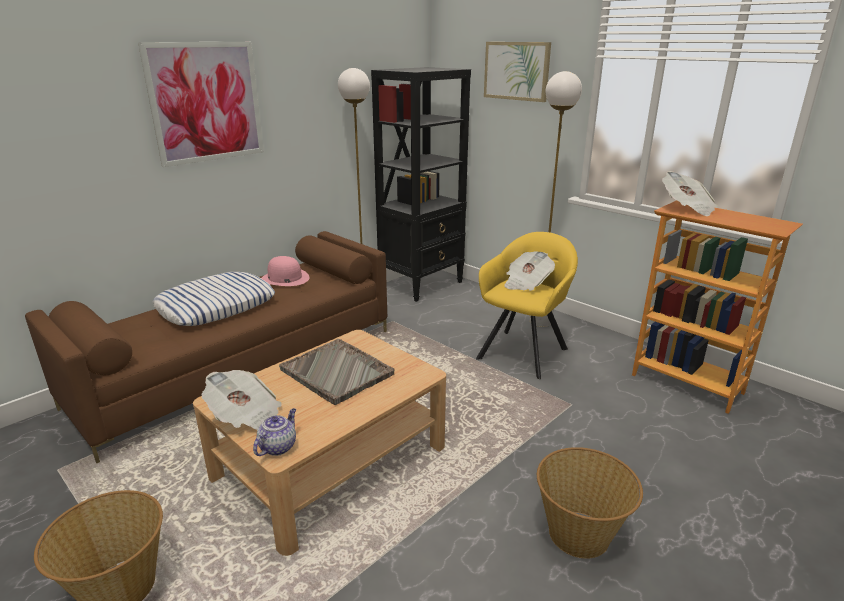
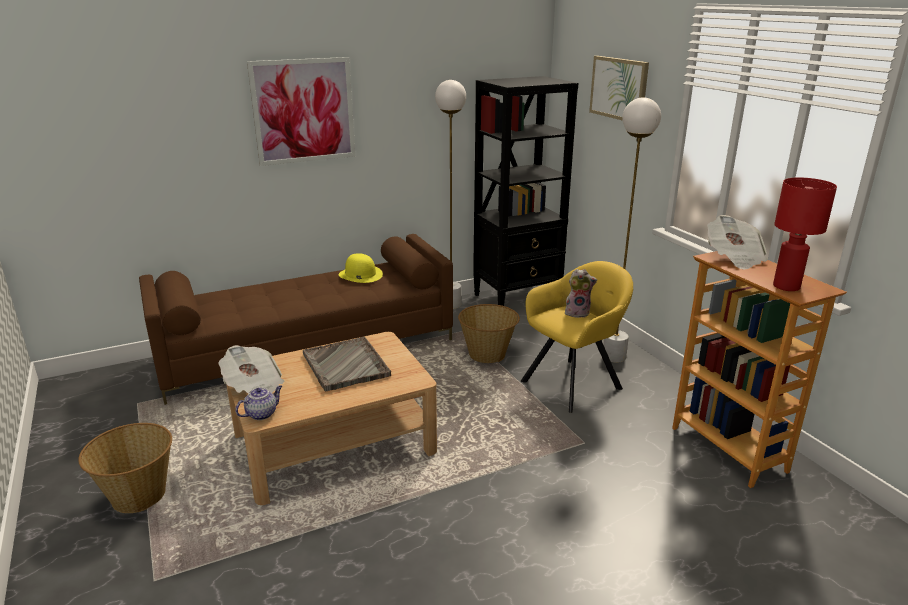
camera: 20 degrees right, 0 degrees up
pillow [152,272,275,326] -> none
pink hat [261,256,310,286] -> yellow hat [338,253,383,283]
newspaper [504,252,555,291] -> plush toy [565,269,597,318]
basket [537,447,643,559] -> basket moved to [458,304,520,363]
none -> red table lamp [773,177,837,291]

